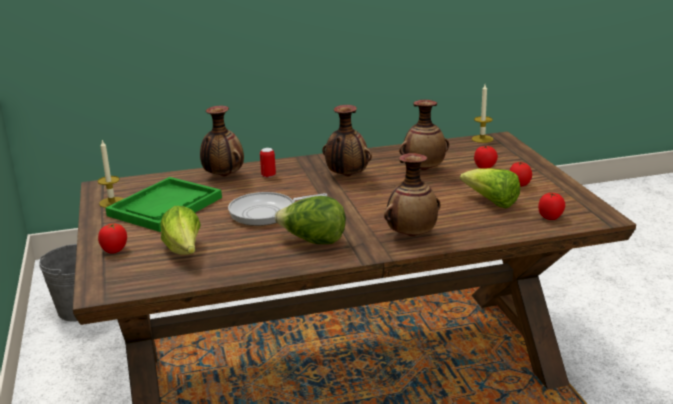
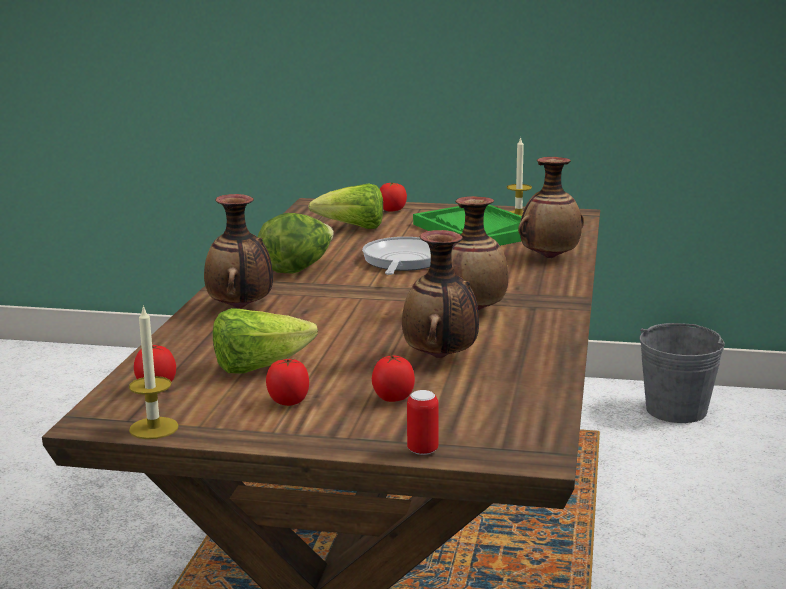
camera: 115 degrees right, 5 degrees down
can [260,148,276,178] -> can moved to [407,390,439,455]
candle [472,84,493,143] -> candle moved to [129,305,179,439]

